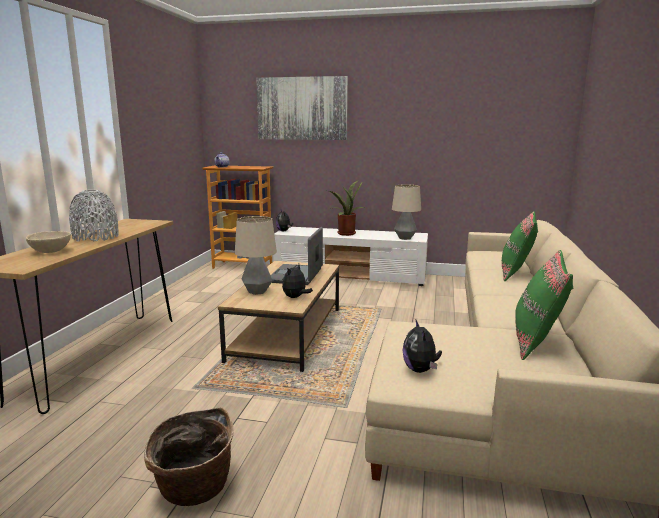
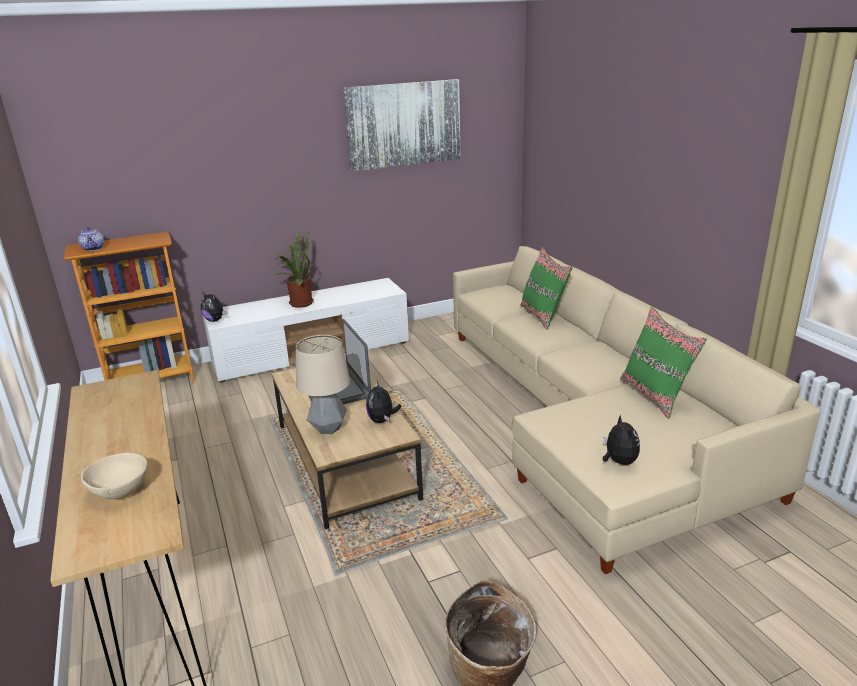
camera: 35 degrees left, 10 degrees up
grey vase [69,190,119,242] -> none
picture [256,76,348,140] -> picture moved to [343,79,460,172]
table lamp [392,184,421,240] -> none
plush toy [402,320,442,373] -> plush toy turned 150 degrees counterclockwise [603,414,640,465]

